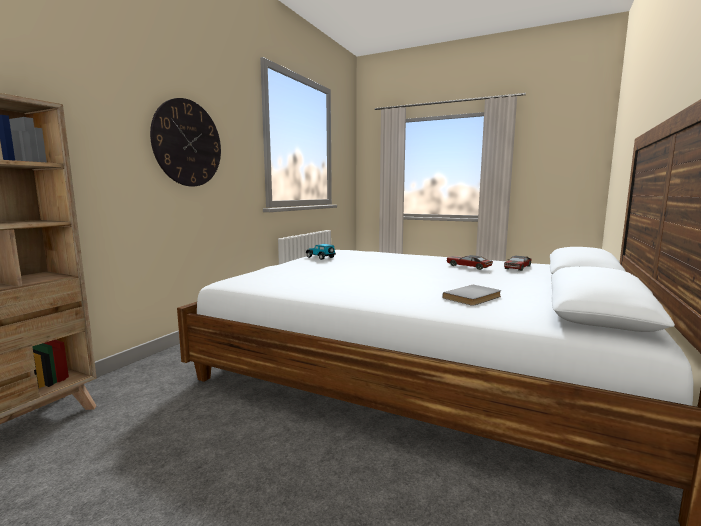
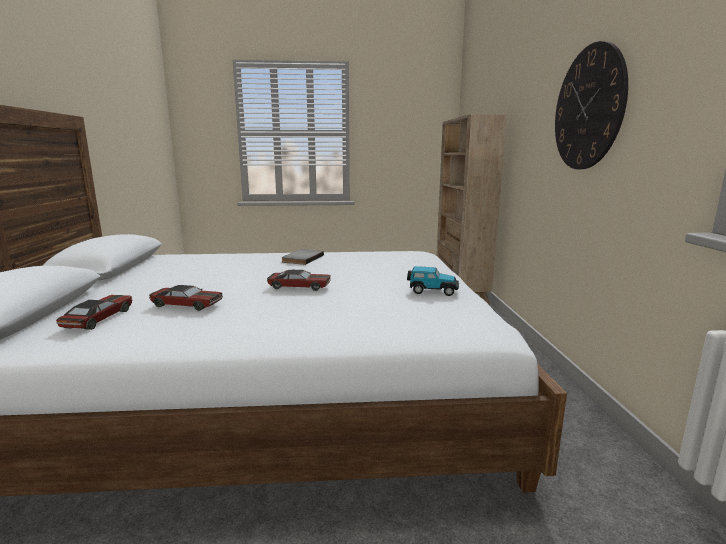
camera: 150 degrees right, 5 degrees up
grey book [442,285,501,306] -> grey book moved to [281,249,324,265]
none -> toy car [267,270,331,291]

